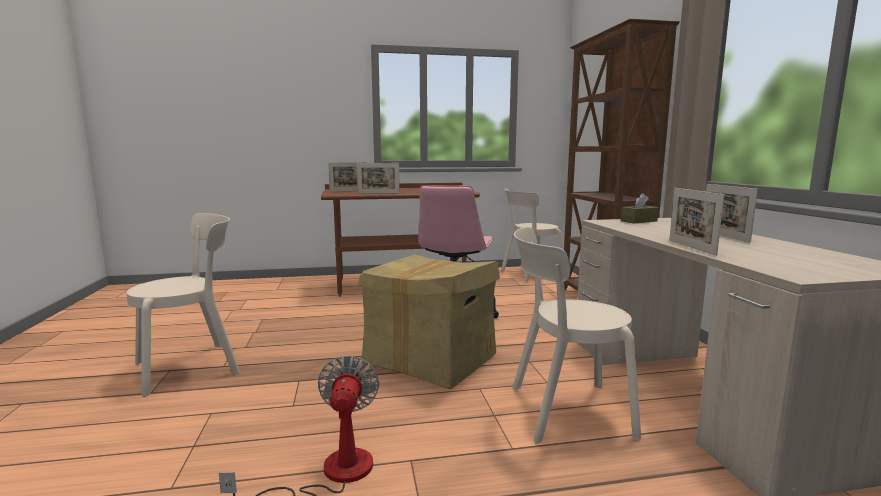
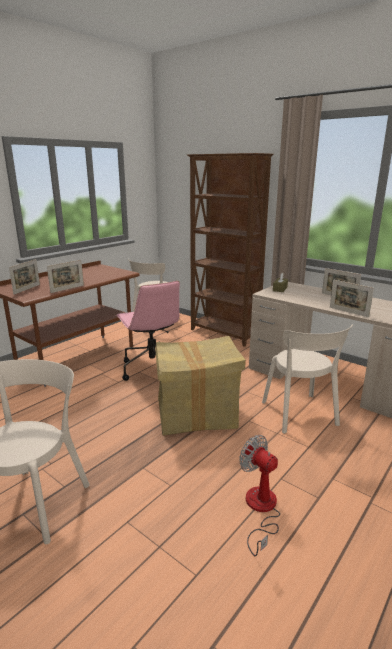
camera: 40 degrees left, 10 degrees up
beige chair [513,227,641,444] -> beige chair turned 60 degrees counterclockwise [262,324,353,434]

